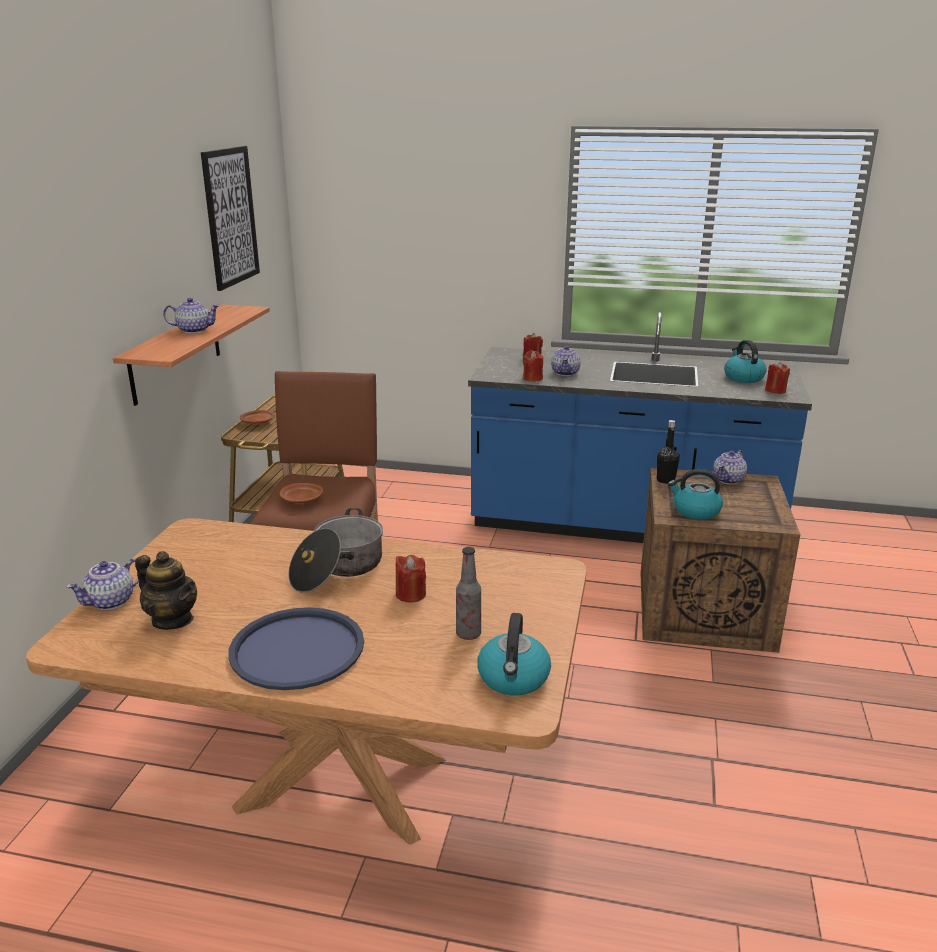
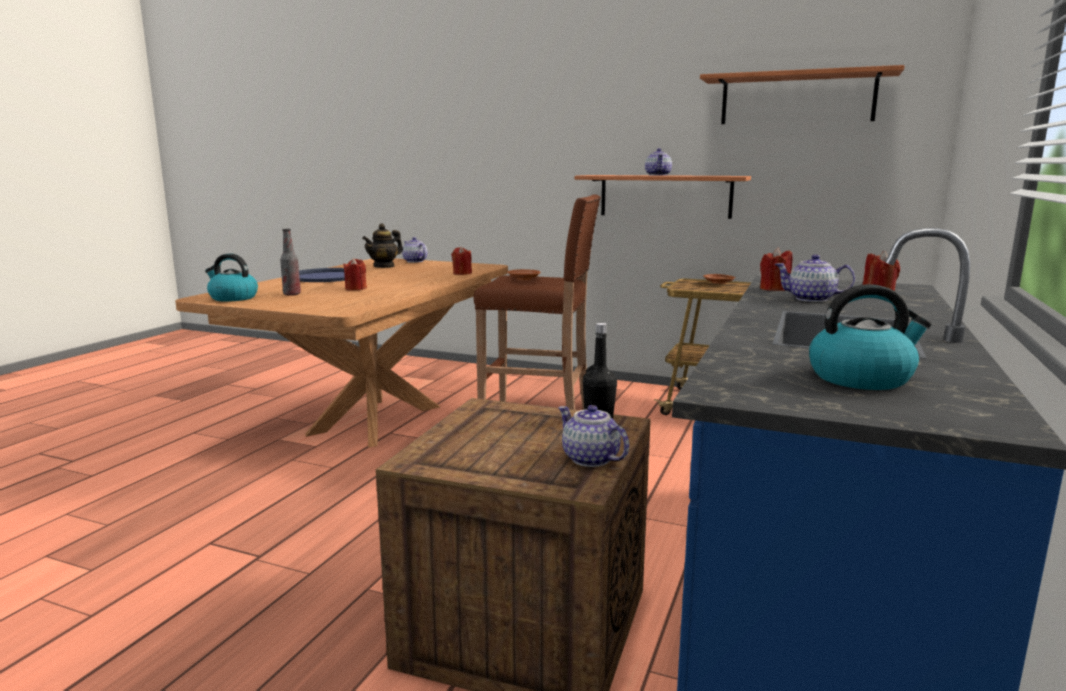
camera: 100 degrees right, 10 degrees down
picture [201,146,260,291] -> shelf [700,65,905,124]
cooking pot [288,508,383,593] -> none
kettle [668,469,723,520] -> none
red candle [765,362,790,394] -> red candle moved to [451,246,472,275]

